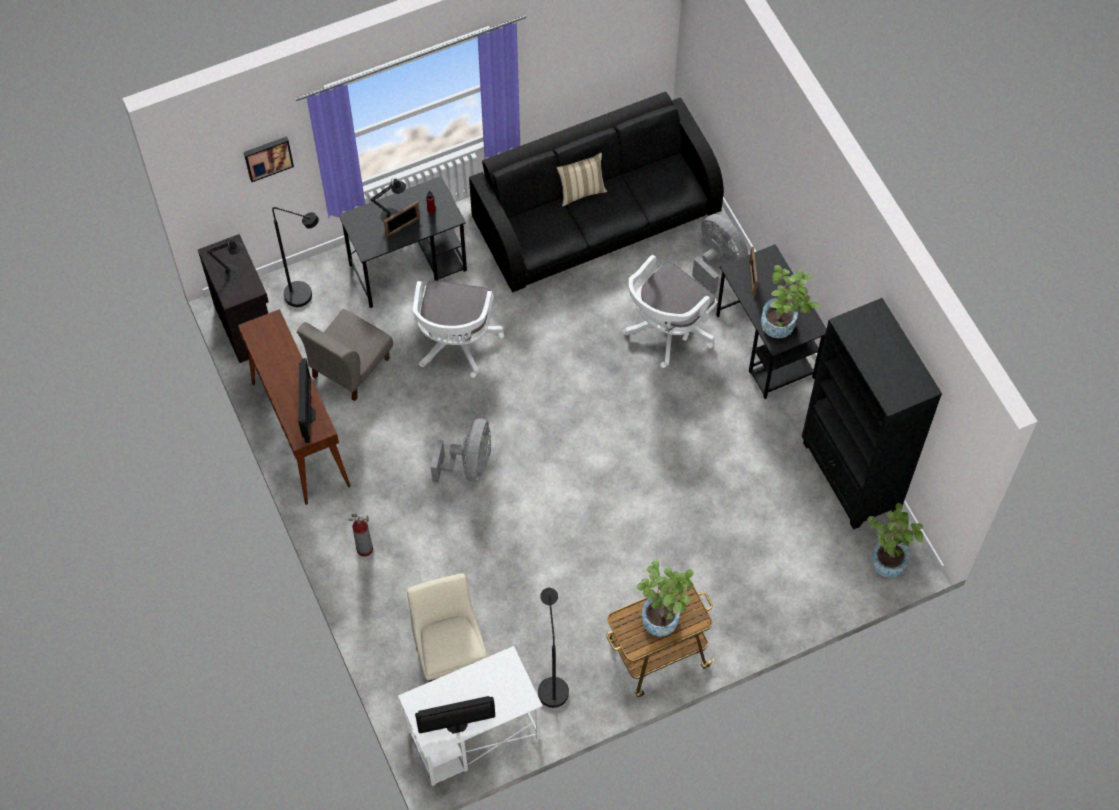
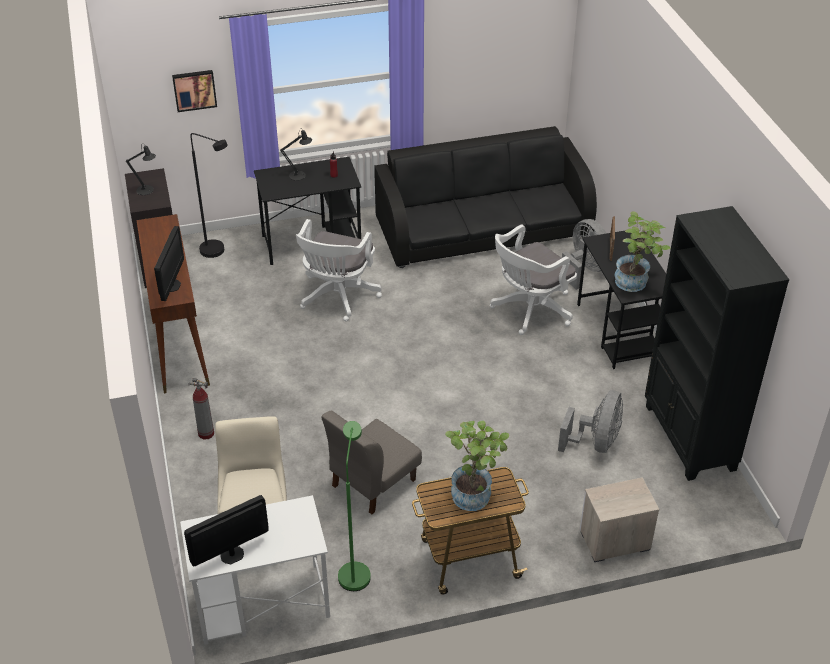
camera: 10 degrees right, 20 degrees down
grey chair [297,309,393,401] -> grey chair moved to [322,410,422,514]
picture frame [384,201,420,237] -> none
monitor [415,696,495,734] -> monitor turned 150 degrees clockwise [184,495,269,567]
grey fan [431,418,491,483] -> grey fan moved to [558,390,623,453]
black floor lamp [538,587,569,708] -> green floor lamp [338,421,371,591]
beige pillow [557,153,607,206] -> none
potted plant [867,503,923,577] -> none
none -> nightstand [580,477,659,562]

